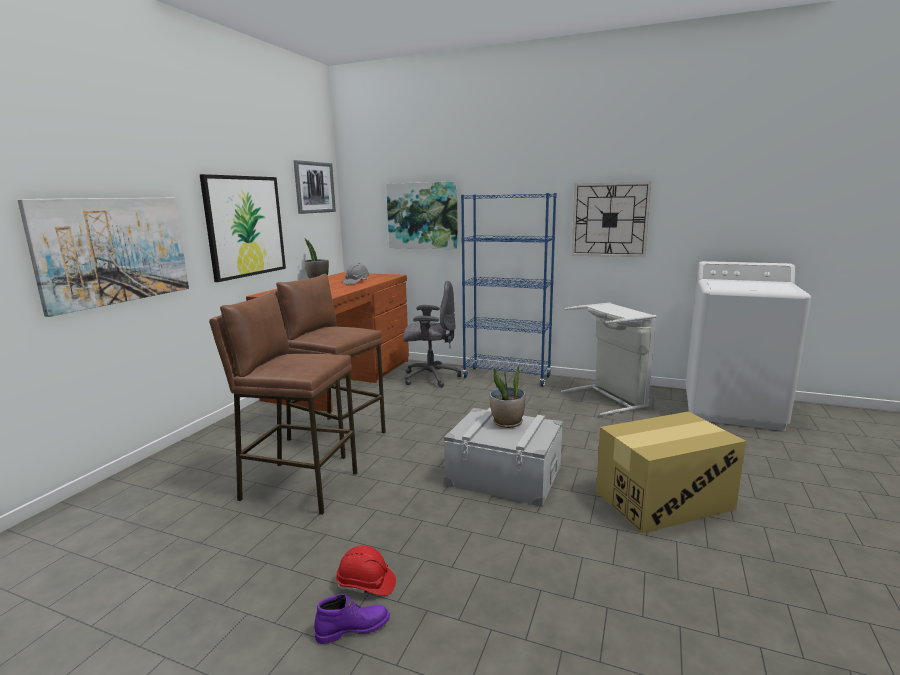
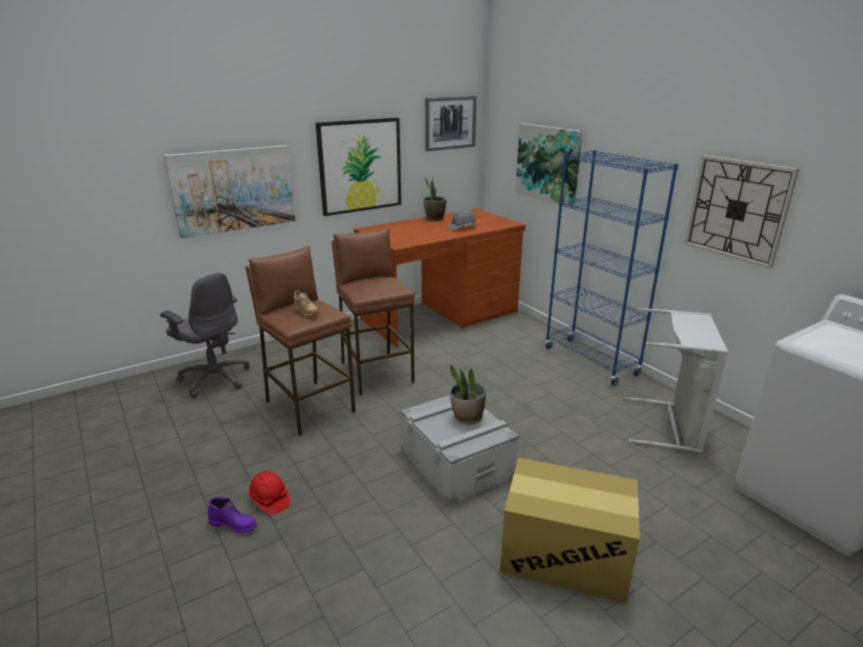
camera: 35 degrees right, 10 degrees up
grey office chair [403,280,461,388] -> grey office chair moved to [160,273,250,398]
none -> beige shoe [294,291,320,317]

